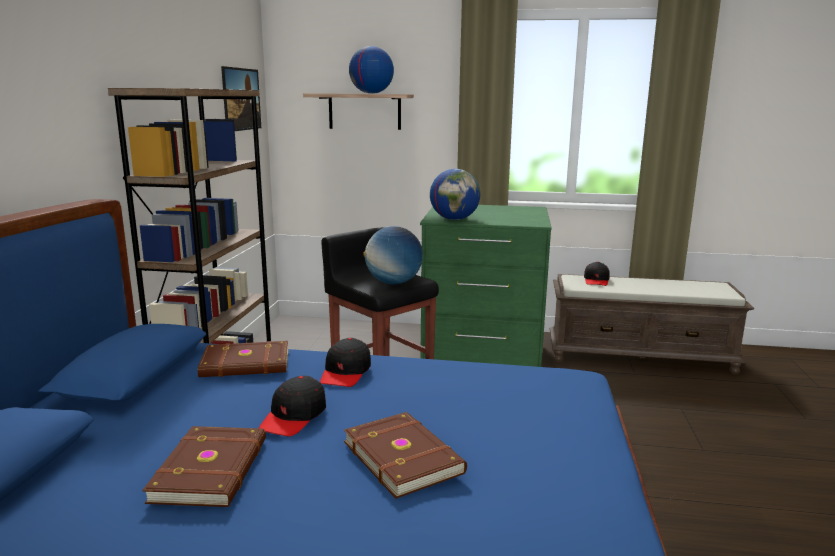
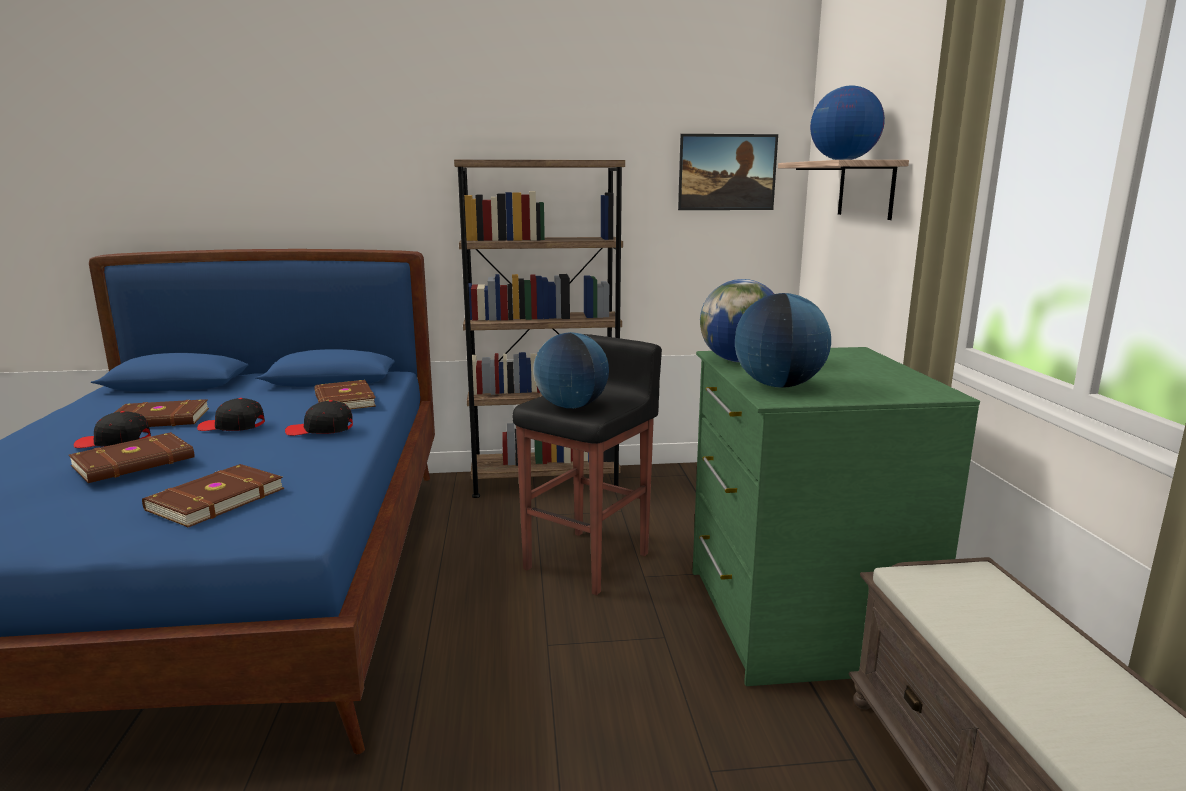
camera: 75 degrees right, 0 degrees up
black cap [584,262,610,286] -> black cap moved to [74,411,151,448]
none -> brown book [142,464,285,528]
none -> globe [735,293,831,388]

